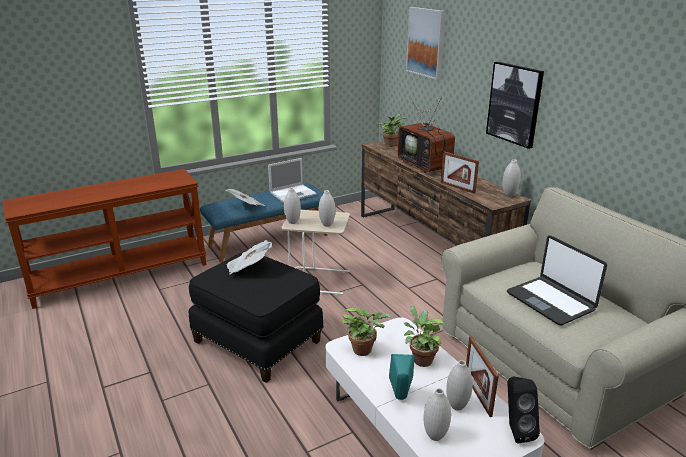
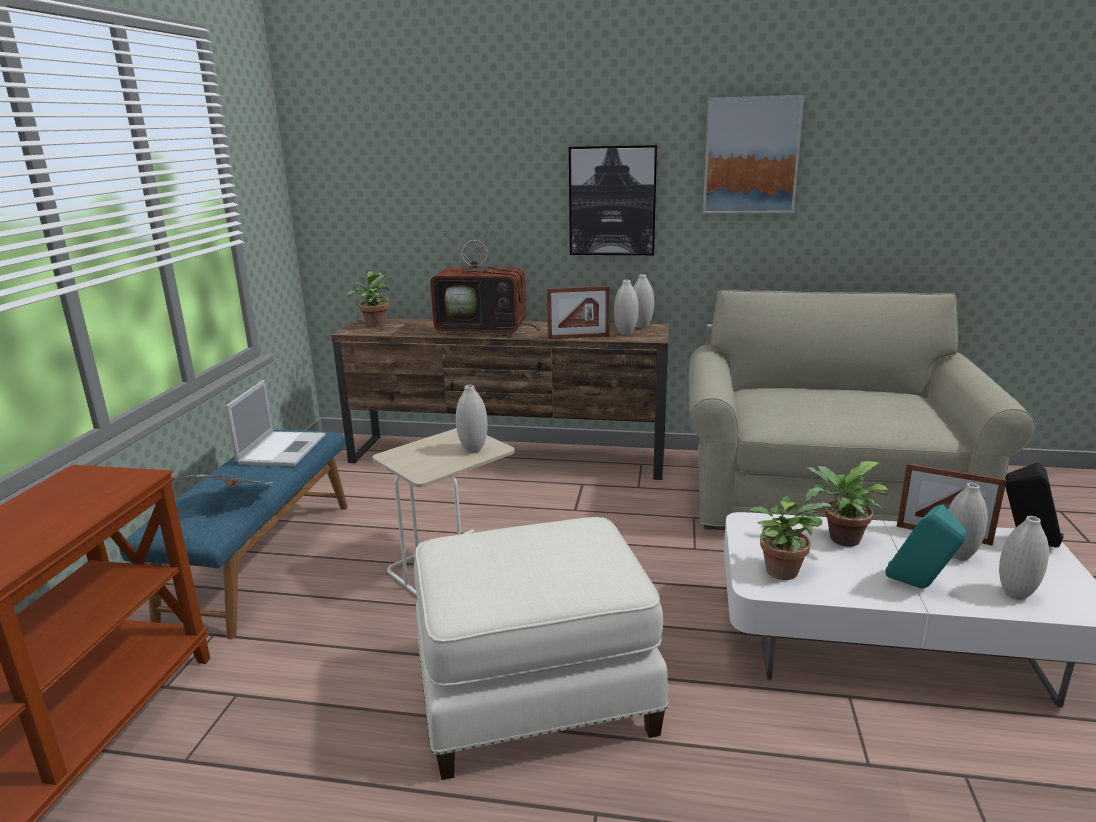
camera: 50 degrees left, 5 degrees down
black ottoman [189,251,324,383] -> white ottoman [414,517,668,780]
newspaper [227,240,272,274] -> none
white vase [284,188,301,224] -> white vase moved to [614,280,639,335]
picture [406,7,445,80] -> picture moved to [703,95,805,213]
laptop [507,235,607,325] -> none

